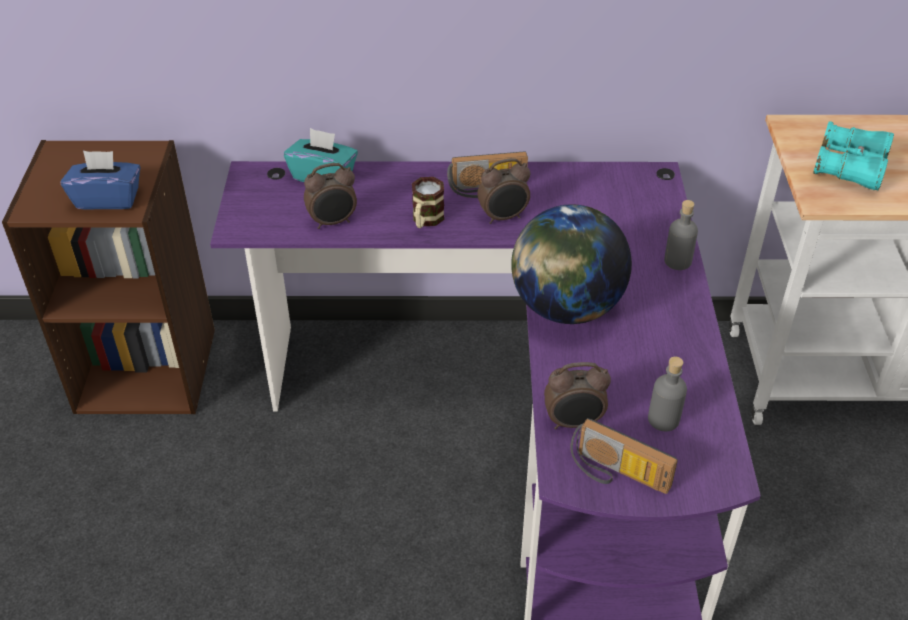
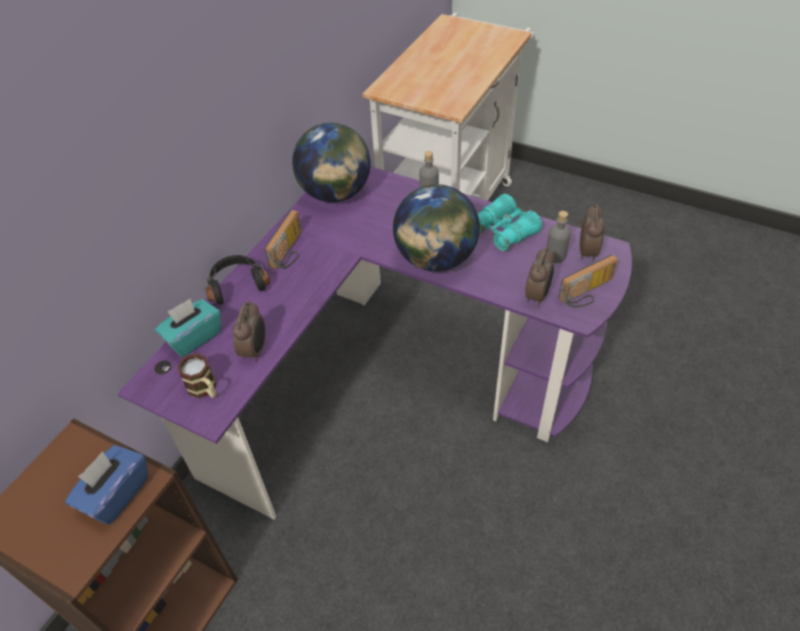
camera: 60 degrees left, 5 degrees up
mug [412,177,444,228] -> mug moved to [177,353,217,399]
alarm clock [477,158,530,224] -> alarm clock moved to [580,204,604,262]
turquoise binoculars [813,121,894,190] -> turquoise binoculars moved to [478,194,542,251]
none -> black headphones [205,255,270,305]
none -> globe [292,123,371,202]

